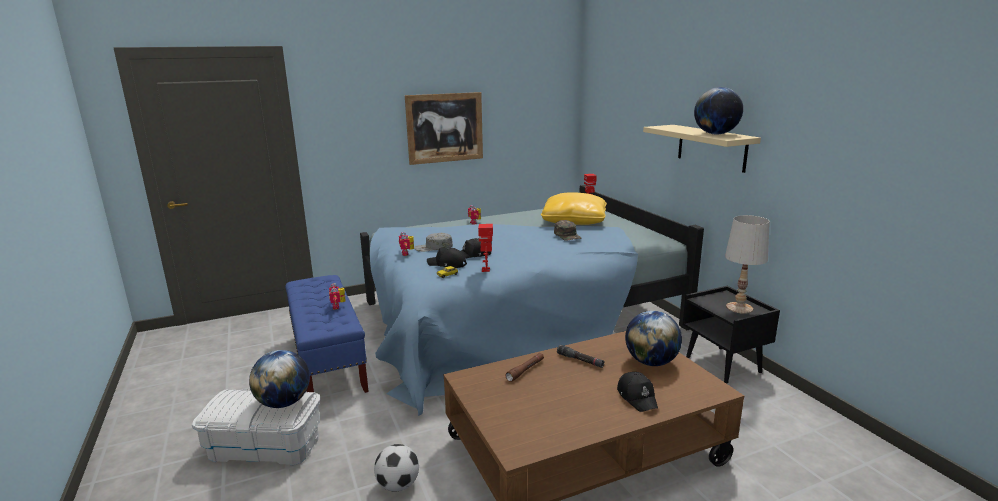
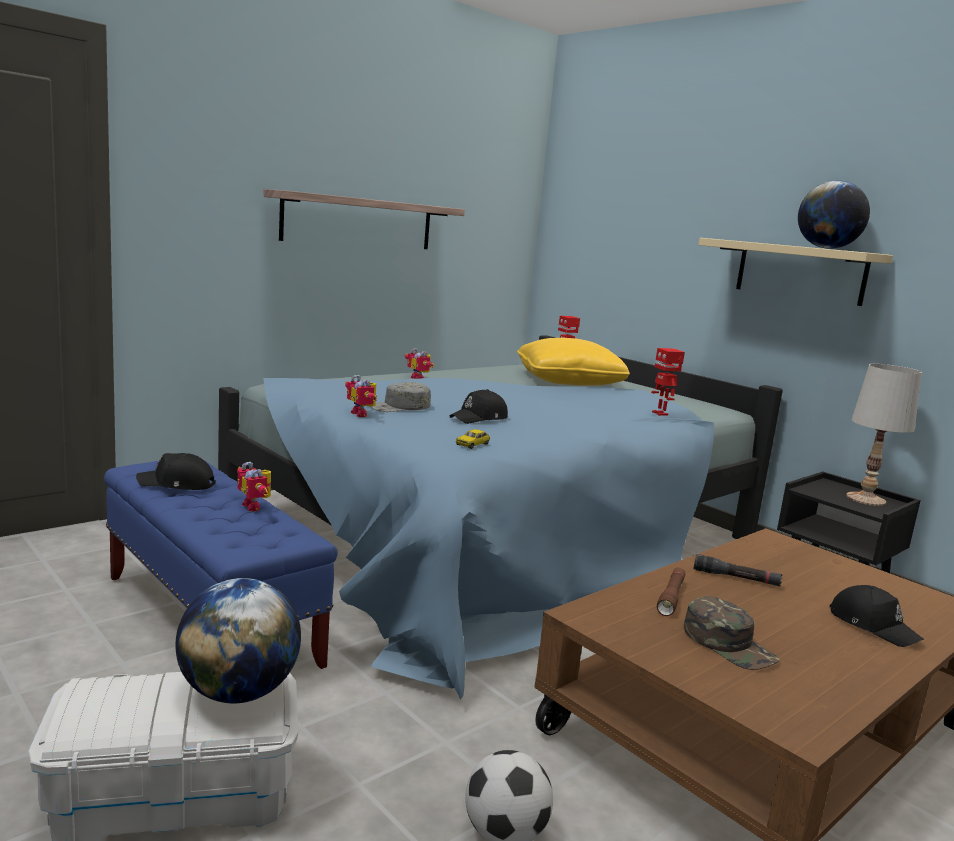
camera: 20 degrees left, 5 degrees down
picture [405,92,483,165] -> shelf [263,189,465,249]
black cap [427,247,467,268] -> black cap moved to [136,453,216,490]
toy robot [478,224,493,272] -> toy robot moved to [651,348,685,416]
green cap [554,220,582,241] -> green cap moved to [684,596,780,670]
globe [625,311,682,366] -> none

